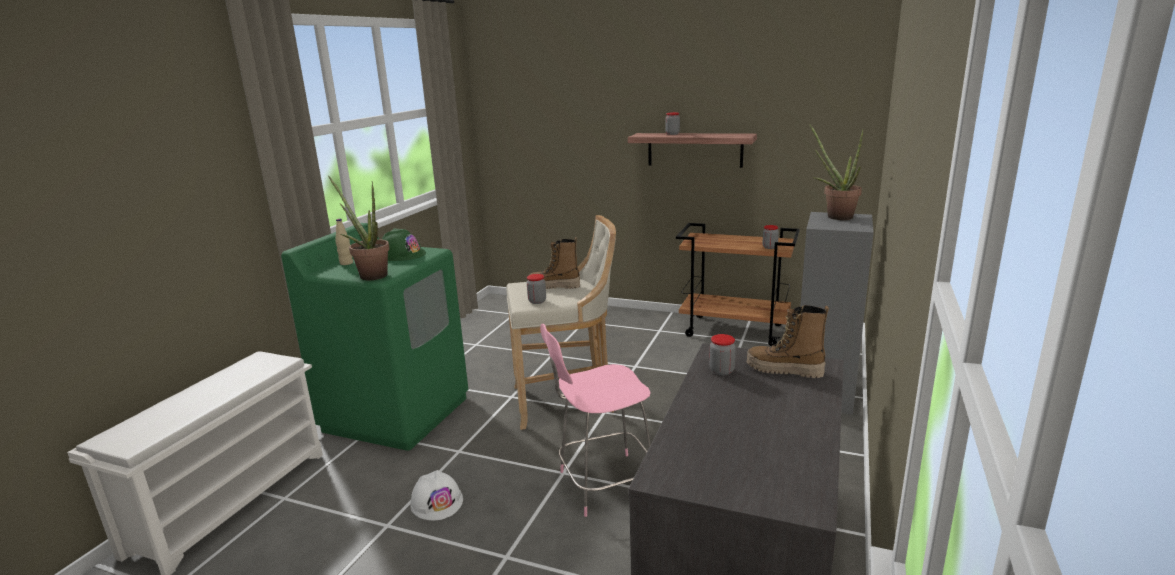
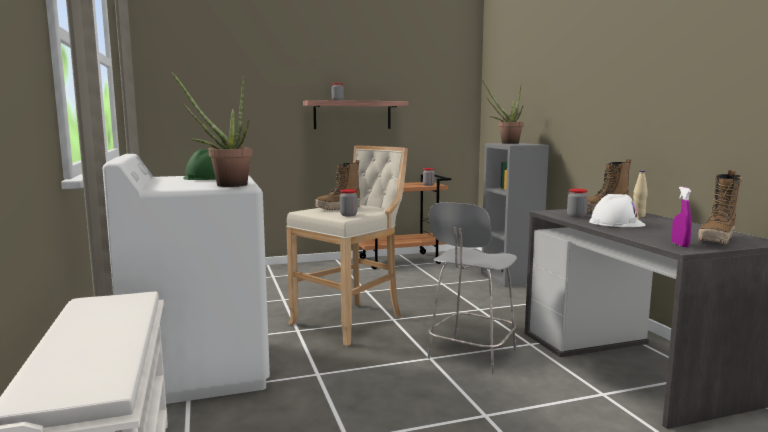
camera: 40 degrees left, 10 degrees down
green washing machine [281,223,468,451] -> white washing machine [102,154,270,404]
beige bottle [335,219,353,265] -> beige bottle moved to [633,170,648,217]
white hard hat [410,470,463,520] -> white hard hat moved to [589,194,646,227]
pink chair [540,324,651,517] -> grey chair [427,202,517,374]
none -> purple spray bottle [672,187,692,247]
none -> boot [698,170,742,244]

